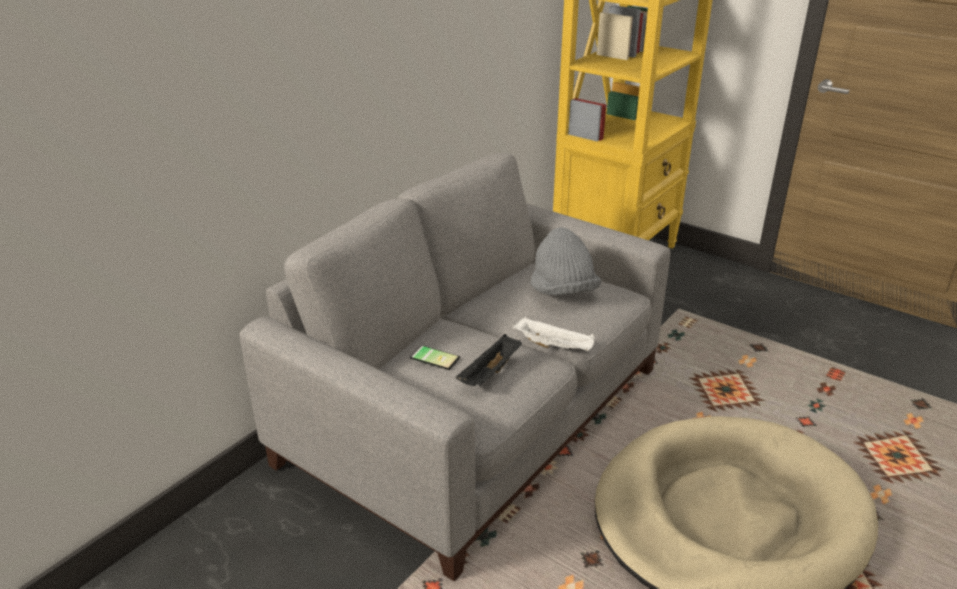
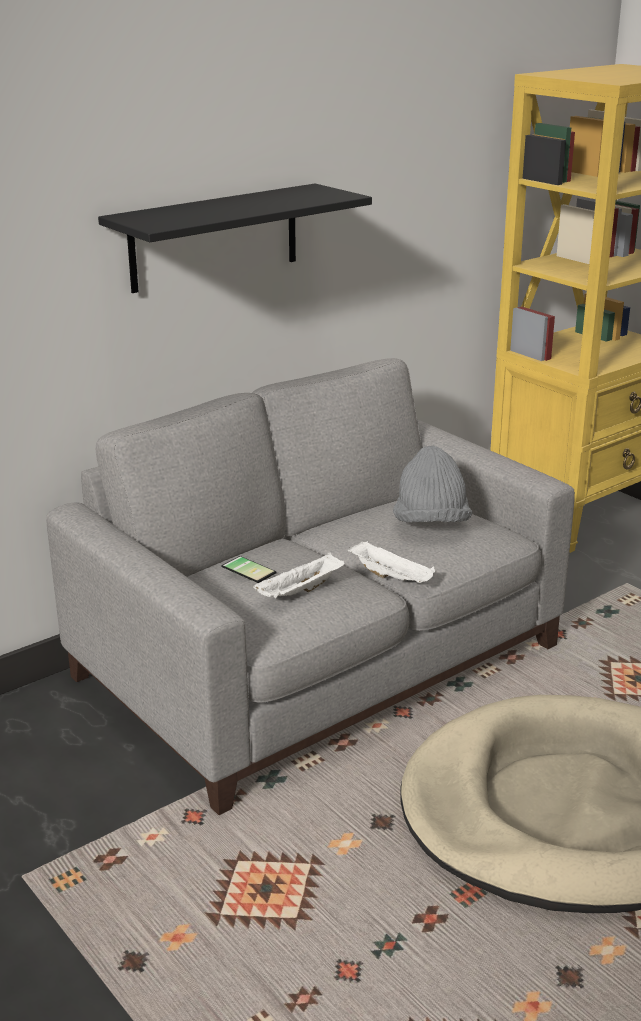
camera: 15 degrees right, 5 degrees down
black tray [456,334,522,387] -> white tray [253,552,344,598]
none -> black shelf [98,184,372,293]

